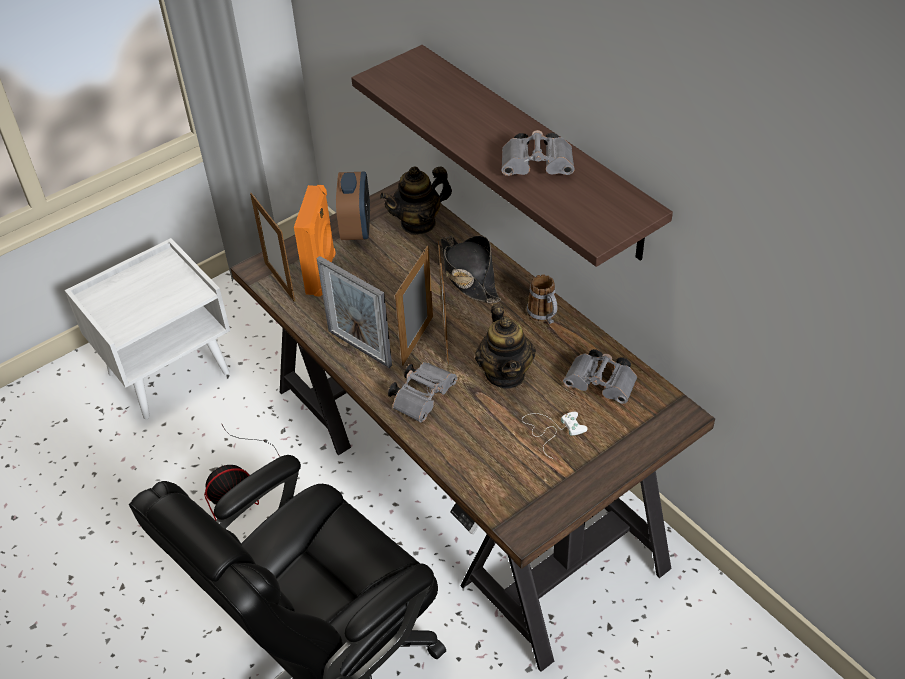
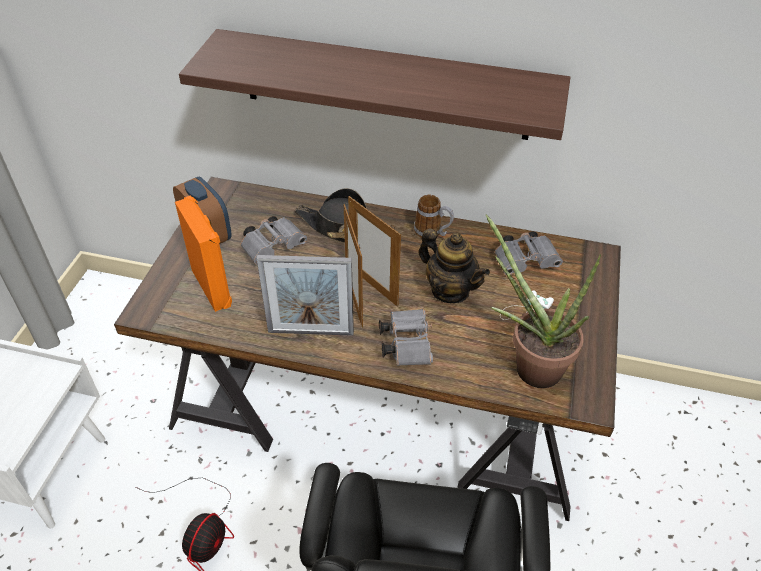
camera: 40 degrees left, 0 degrees up
picture frame [250,193,295,302] -> none
teapot [380,166,452,235] -> none
grey binoculars [501,130,575,176] -> grey binoculars moved to [241,216,307,265]
none -> potted plant [486,214,601,388]

